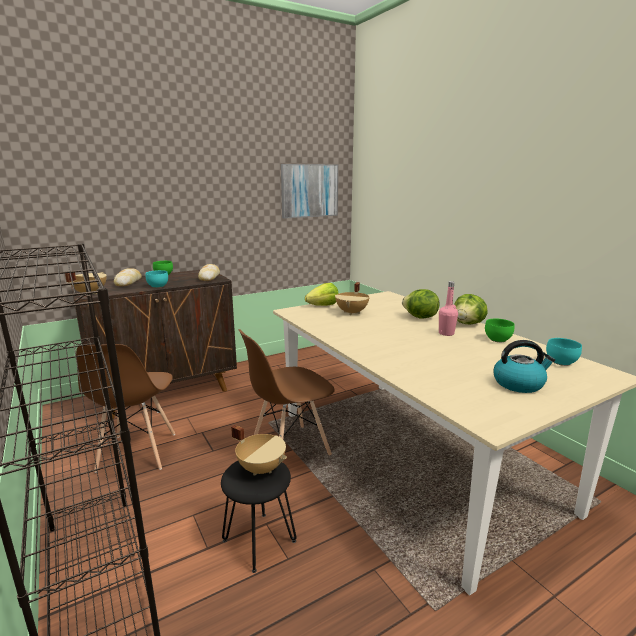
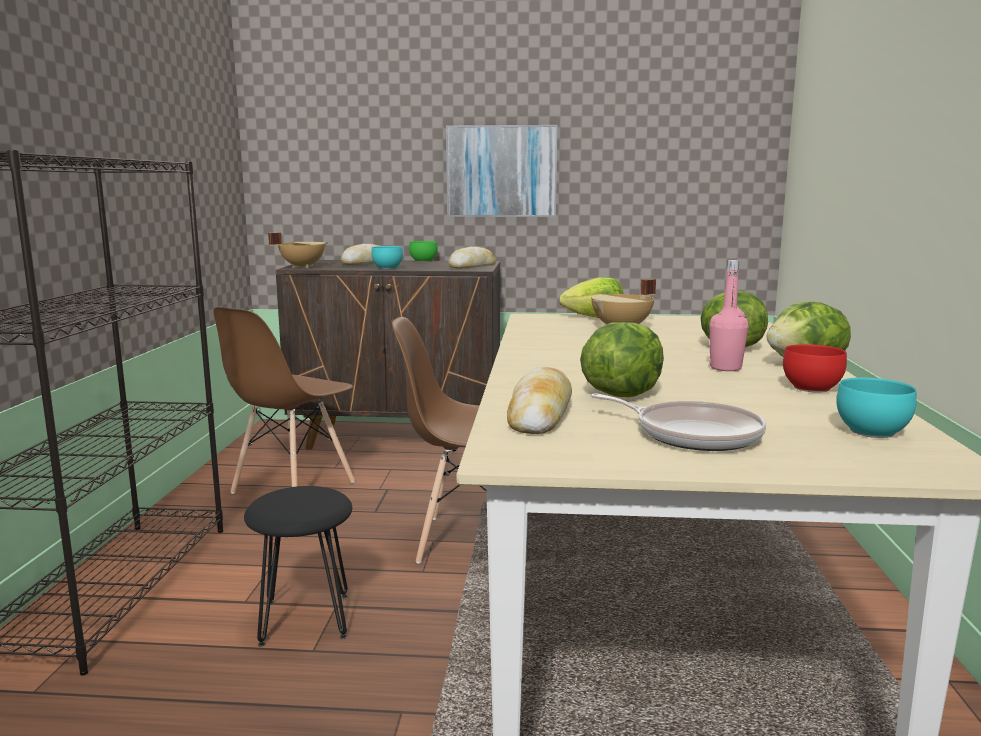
camera: 35 degrees right, 5 degrees down
beige cooking pot [231,425,287,476] -> none
picture [281,164,338,219] -> picture moved to [446,125,558,217]
green bowl [485,319,514,342] -> red bowl [783,344,847,393]
kettle [493,340,555,393] -> frying pan [591,393,766,451]
none -> bread [507,367,572,434]
none -> lettuce [580,322,664,397]

